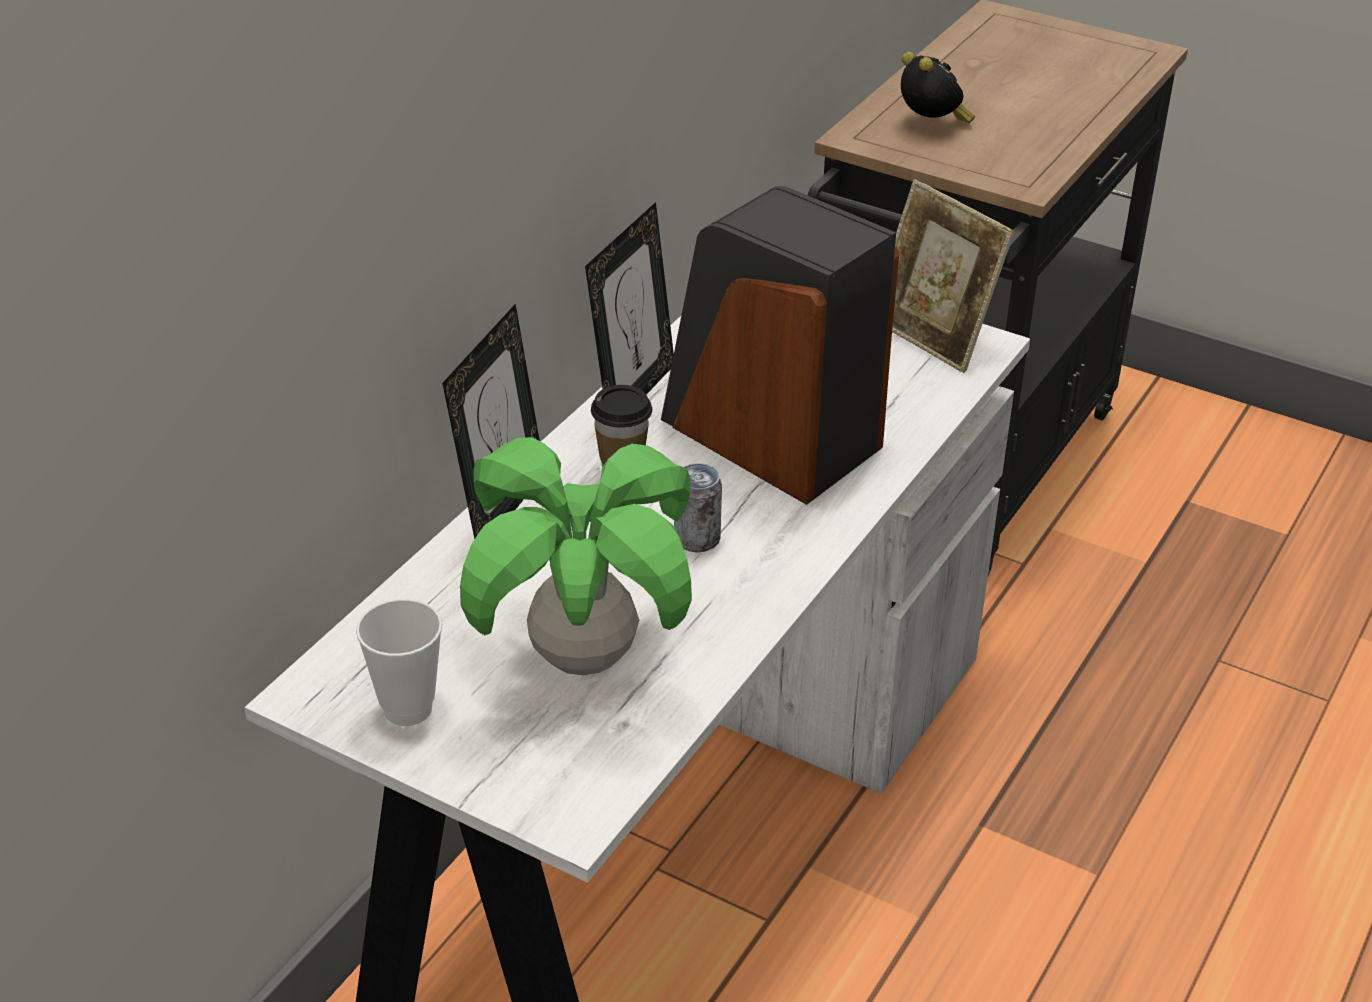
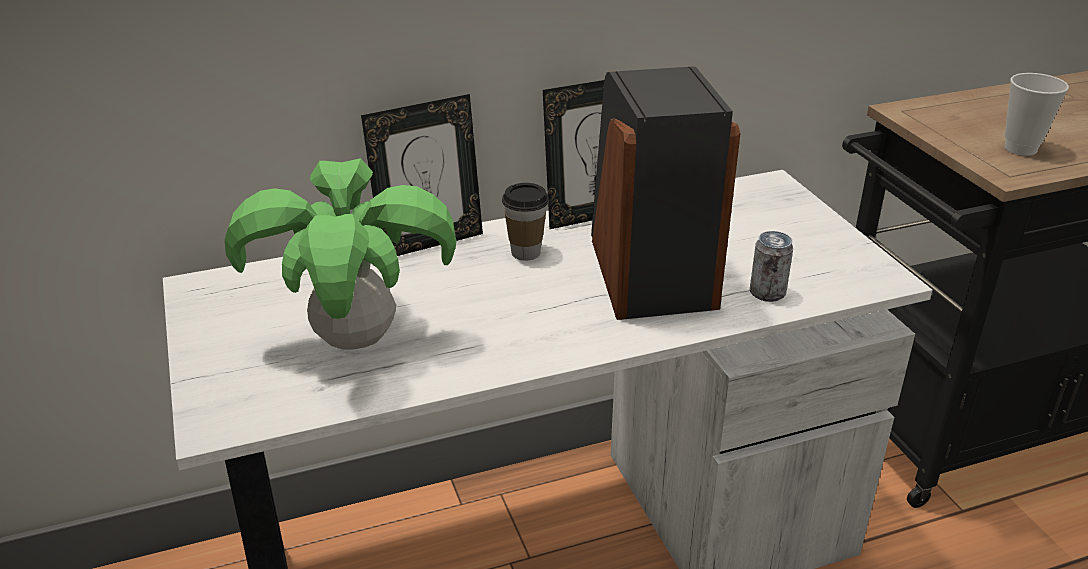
camera: 40 degrees right, 5 degrees down
cup [356,599,442,726] -> cup moved to [1005,73,1069,156]
can [674,463,722,553] -> can moved to [750,231,793,302]
picture frame [892,179,1015,373] -> none
alarm clock [901,52,975,123] -> none

